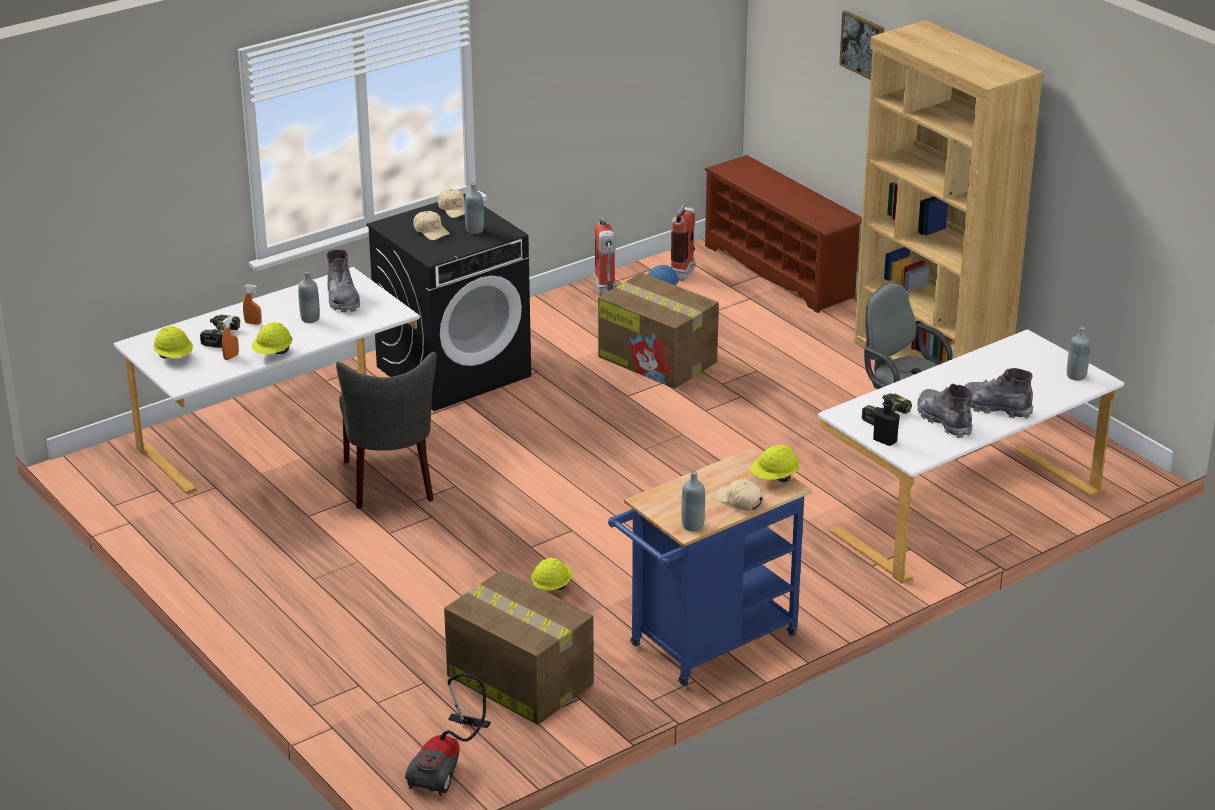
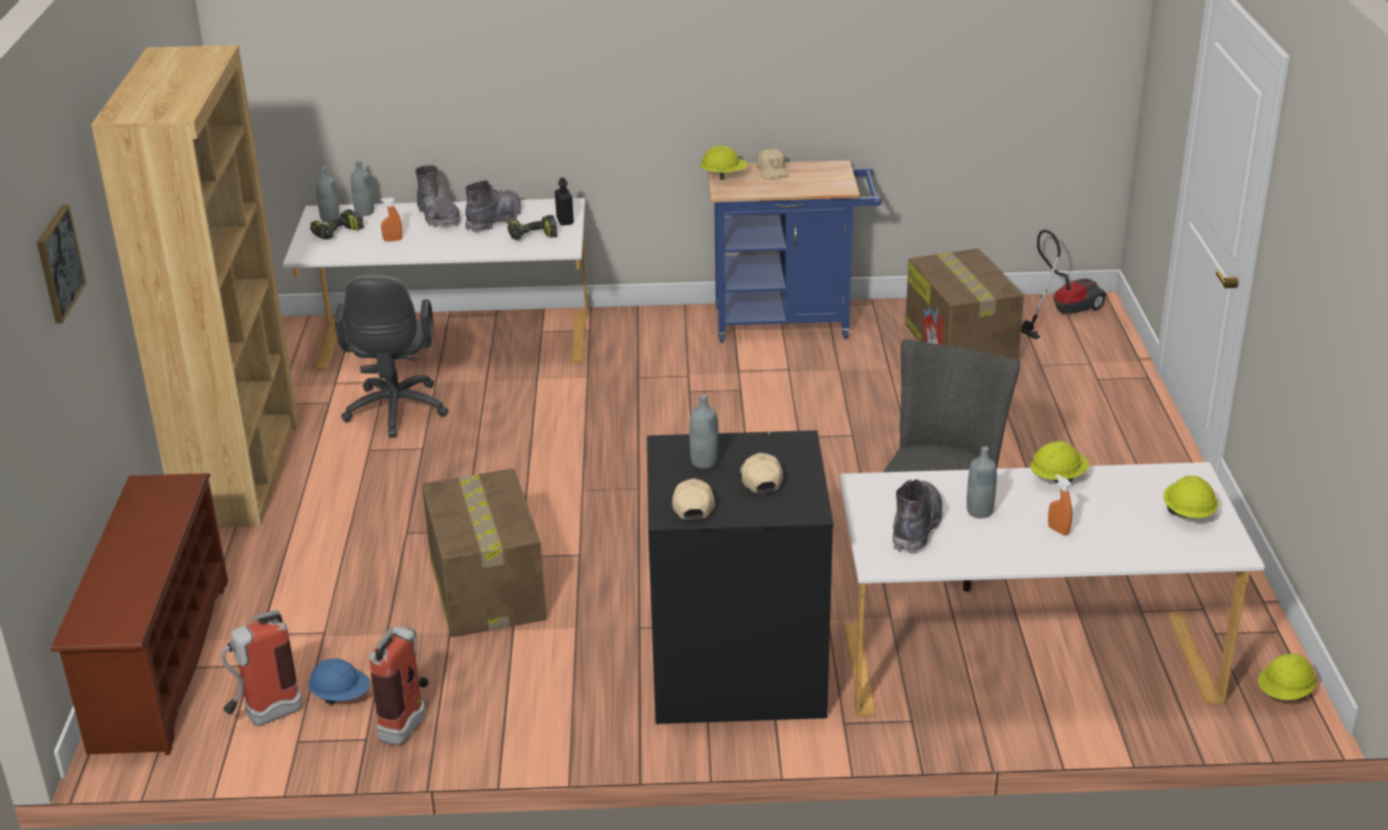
camera: 145 degrees left, 0 degrees up
power drill [200,315,240,348] -> power drill moved to [310,209,364,240]
orange spray bottle [222,316,239,360] -> orange spray bottle moved to [380,197,402,242]
yellow hard hat [531,558,572,590] -> yellow hard hat moved to [1258,654,1316,700]
grey bottle [681,471,705,531] -> grey bottle moved to [351,161,374,216]
grey boot [917,384,973,438] -> grey boot turned 150 degrees counterclockwise [465,180,522,232]

